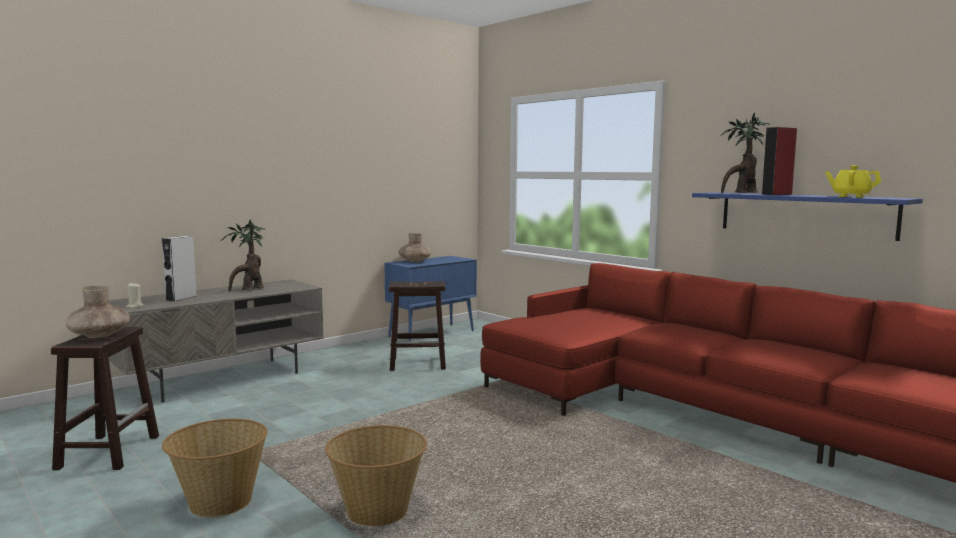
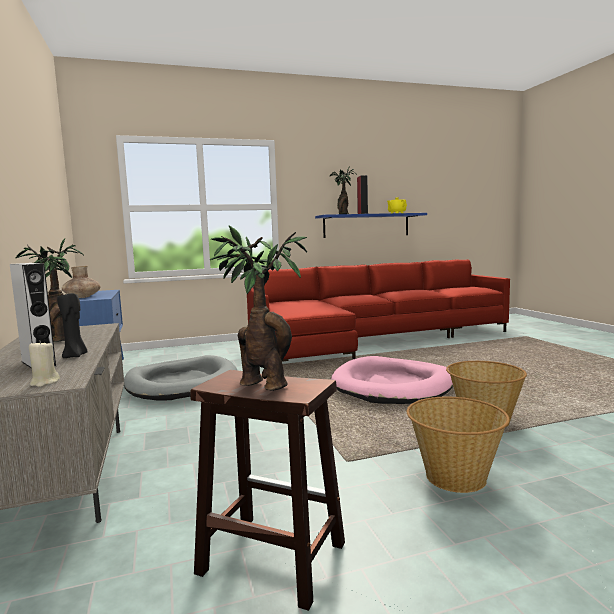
camera: 65 degrees left, 0 degrees up
brown vase [65,285,130,338] -> potted plant [210,225,307,391]
brown stool [389,281,446,371] -> grey dog bed [124,355,237,401]
none -> black candle [57,291,88,358]
none -> pink dog bed [331,356,453,404]

